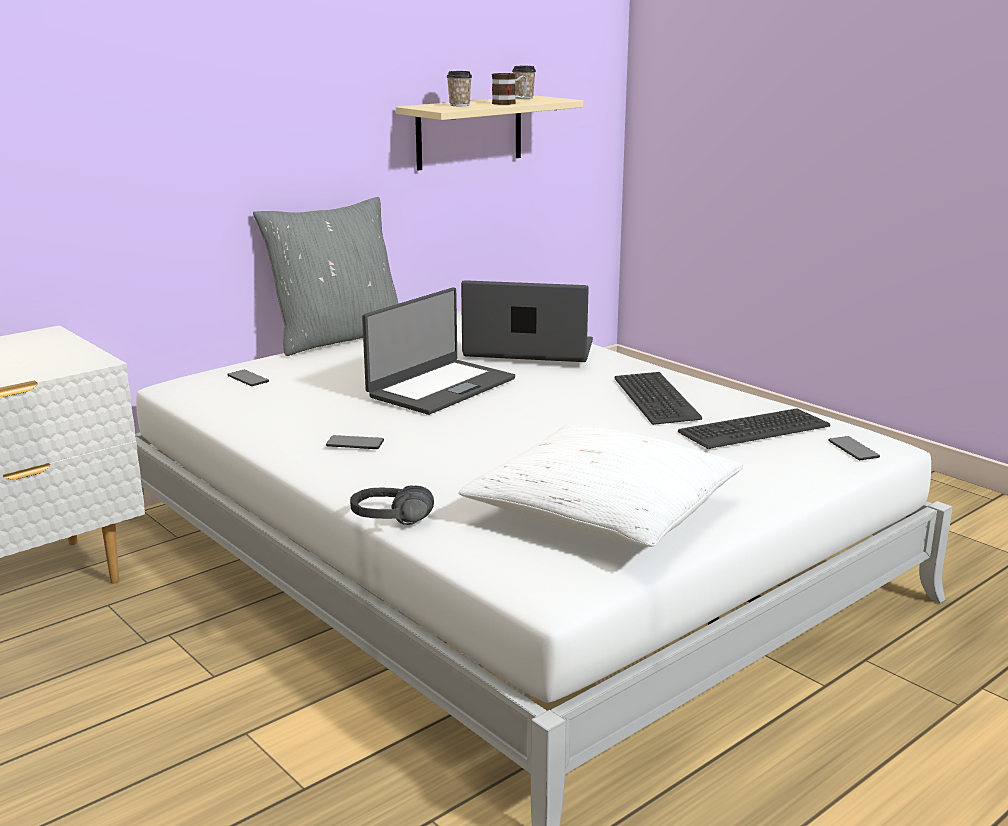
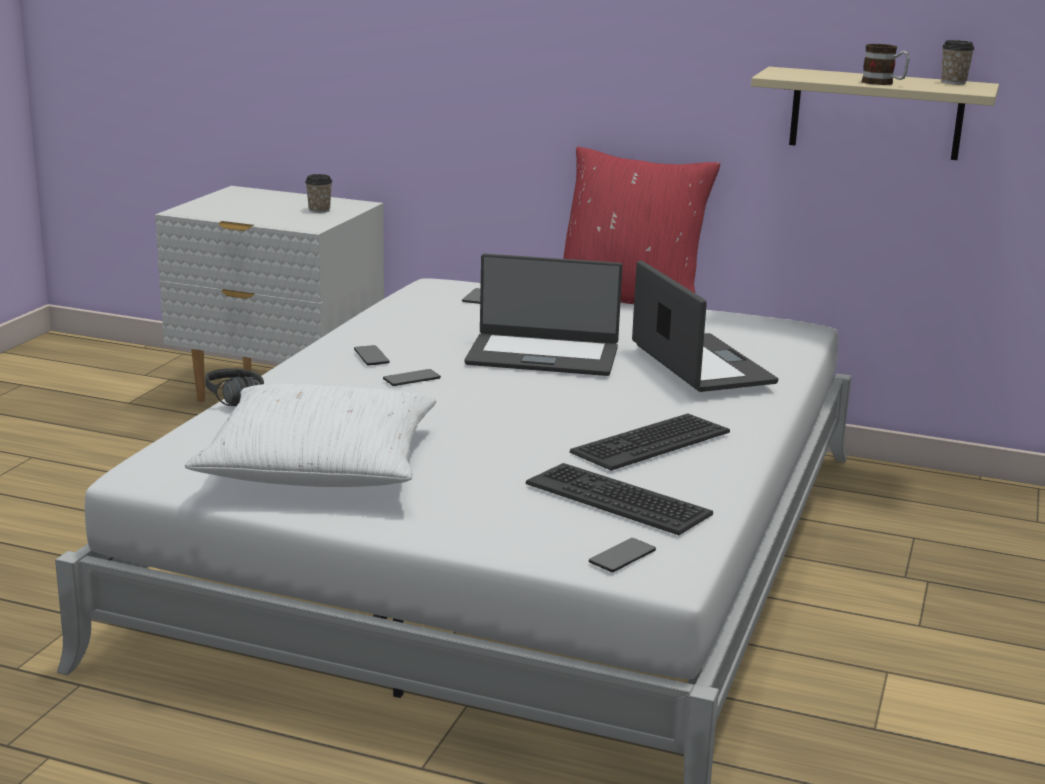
camera: 60 degrees right, 0 degrees up
grey pillow [253,197,398,356] -> red pillow [563,147,720,304]
cup [446,71,472,106] -> cup moved to [305,174,333,213]
none -> phone [383,369,441,386]

